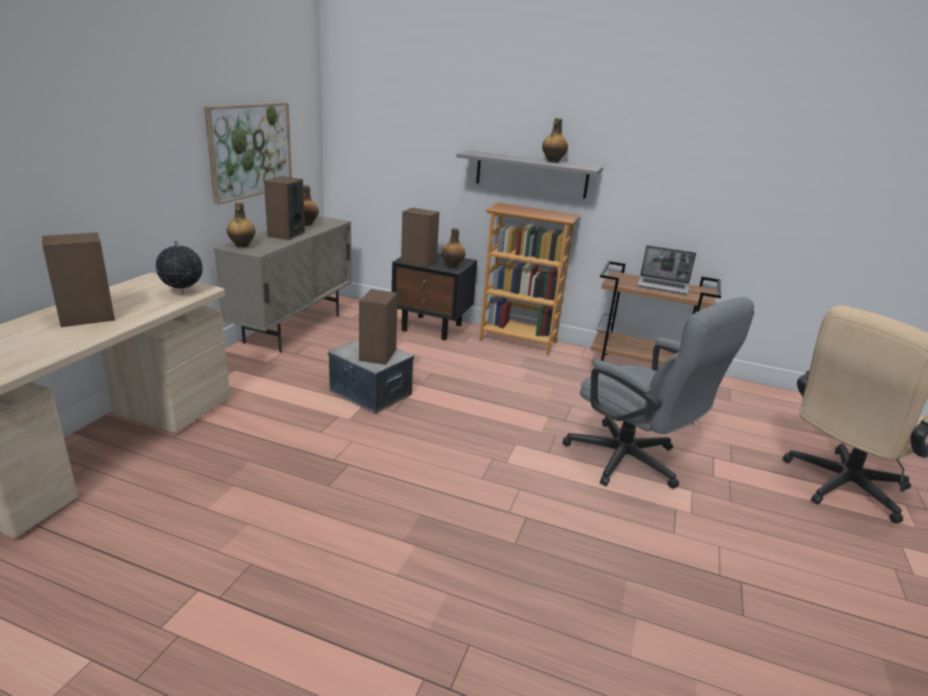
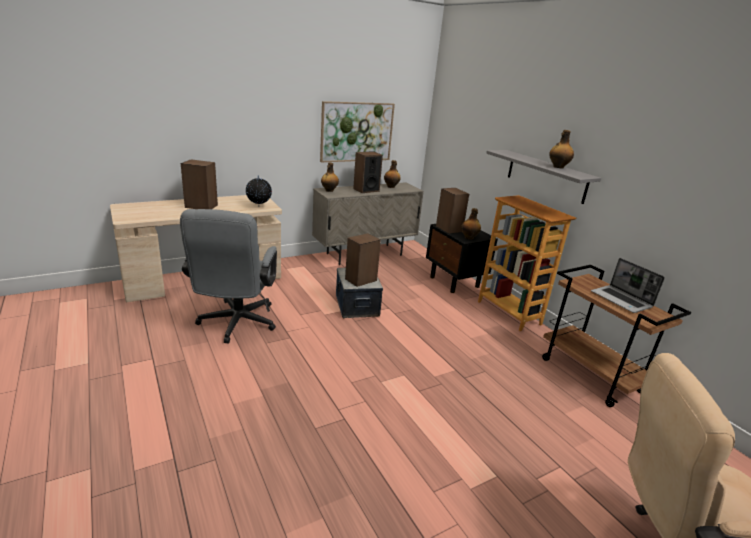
camera: 40 degrees right, 0 degrees up
grey office chair [563,297,754,489] -> grey office chair moved to [180,209,277,343]

